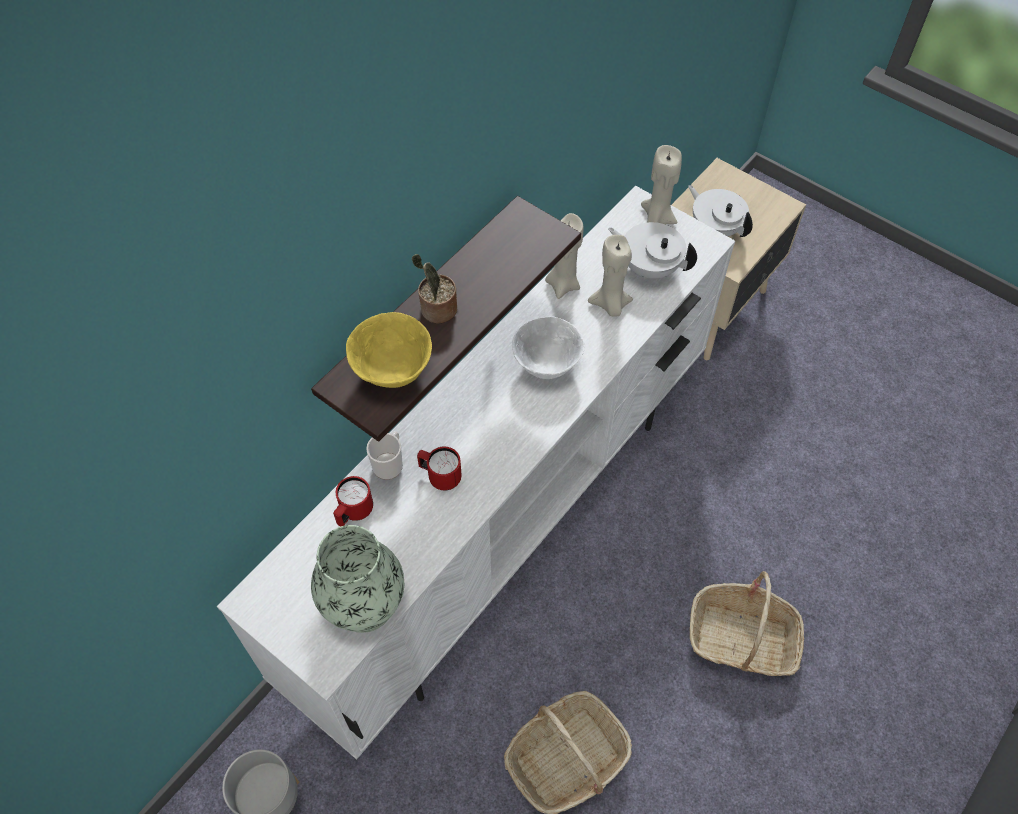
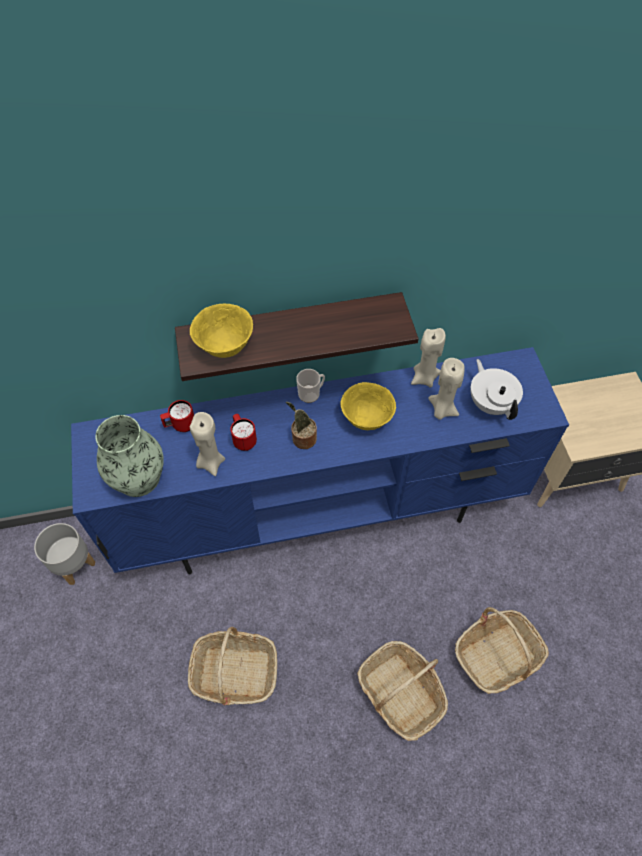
camera: 40 degrees right, 0 degrees up
white tv stand [217,186,735,760] -> blue tv stand [71,347,569,574]
mug [366,431,403,480] -> mug moved to [296,369,325,403]
potted plant [412,254,457,323] -> potted plant moved to [285,402,317,449]
white bowl [512,316,585,379] -> yellow bowl [341,382,396,430]
beige candle [641,145,682,224] -> beige candle moved to [190,412,225,476]
white teapot [688,185,753,237] -> none
none -> basket [455,607,549,694]

